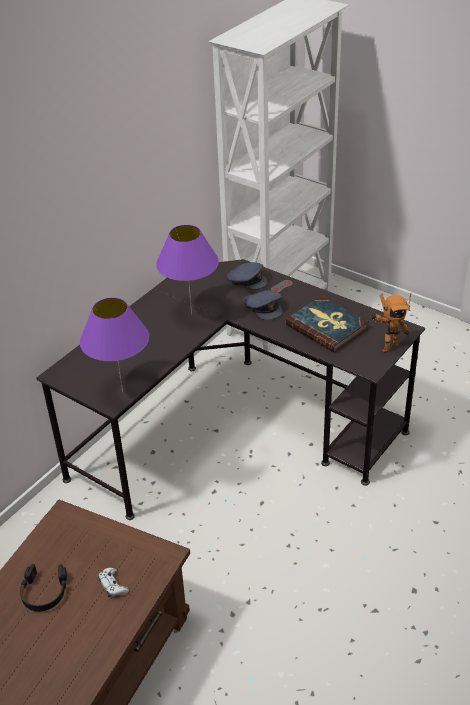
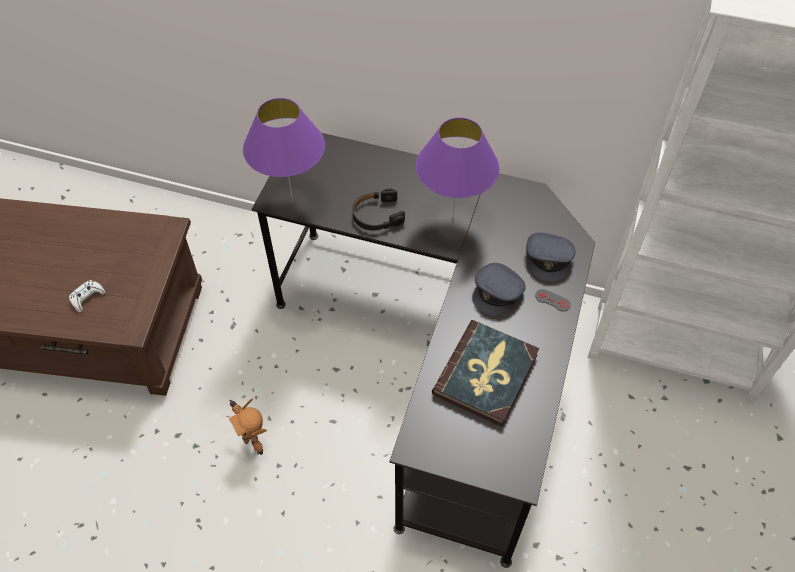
camera: 70 degrees right, 15 degrees up
black headphones [20,564,67,612] -> black headphones moved to [352,189,405,230]
toy robot [370,292,411,353] -> toy robot moved to [229,398,267,455]

